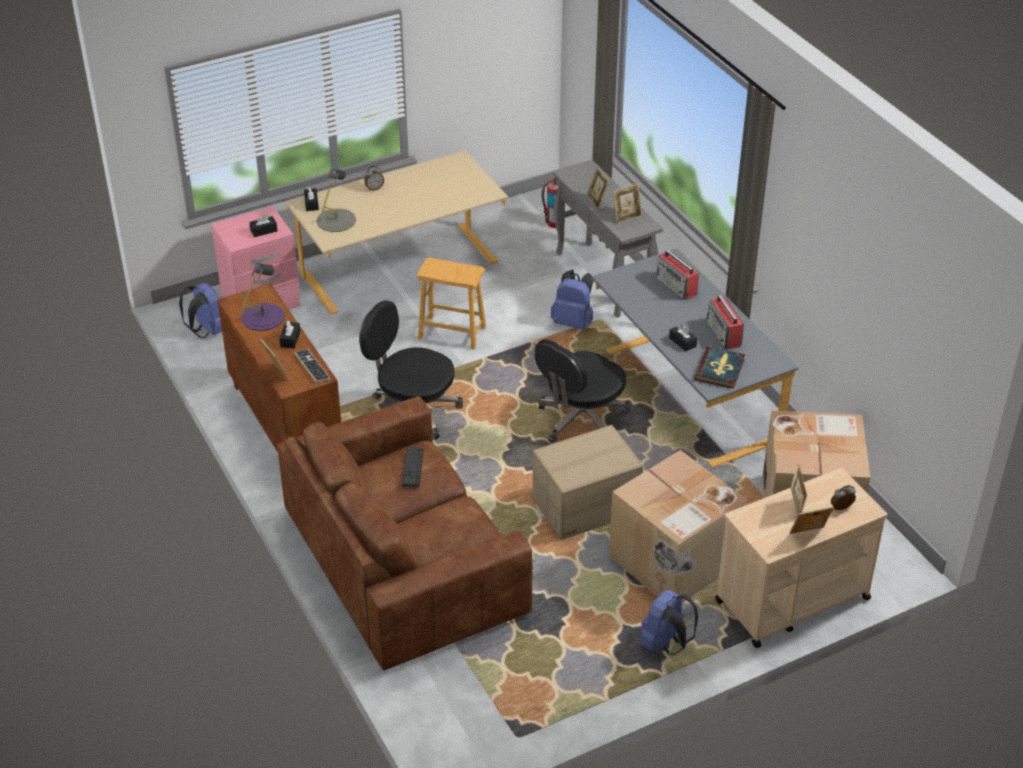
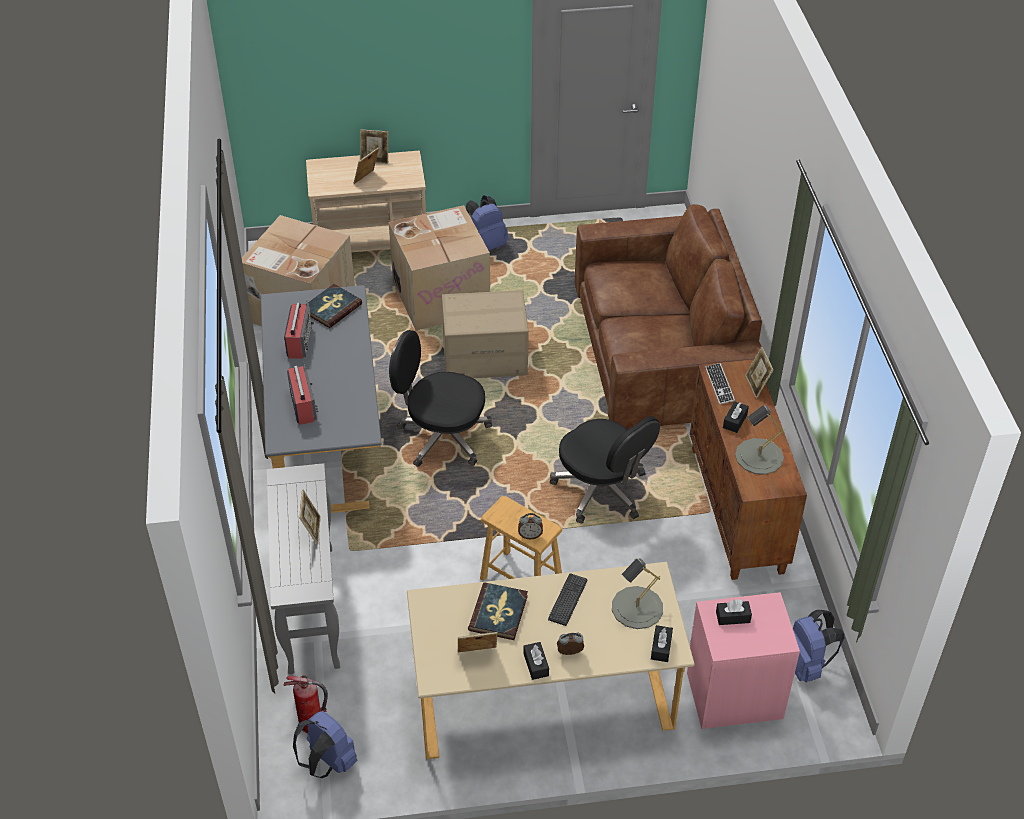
camera: 160 degrees left, 5 degrees up
purple table lamp [241,263,285,331] -> grey table lamp [735,405,785,475]
keyboard [402,447,424,487] -> keyboard moved to [548,573,587,626]
black office chair [535,339,630,444] -> black office chair turned 135 degrees counterclockwise [389,330,492,467]
blue backpack [551,269,594,330] -> blue backpack moved to [293,711,357,778]
picture frame [613,184,642,224] -> picture frame moved to [458,632,498,652]
black tissue box [669,324,697,351] -> black tissue box moved to [523,642,549,680]
alarm clock [831,485,856,510] -> alarm clock moved to [518,513,543,540]
none -> book [468,582,528,640]

